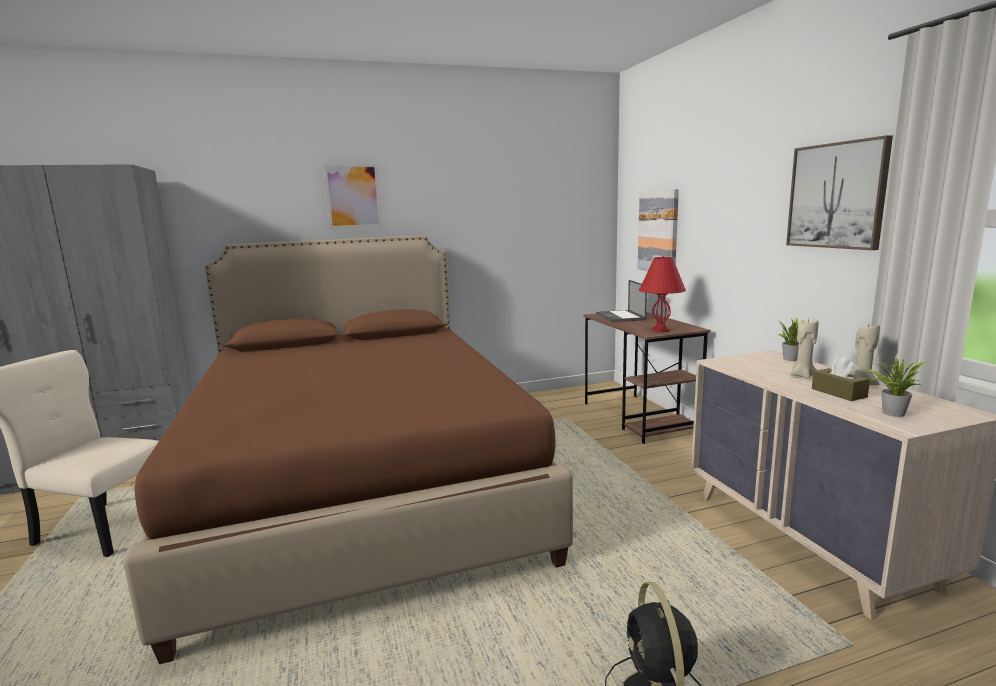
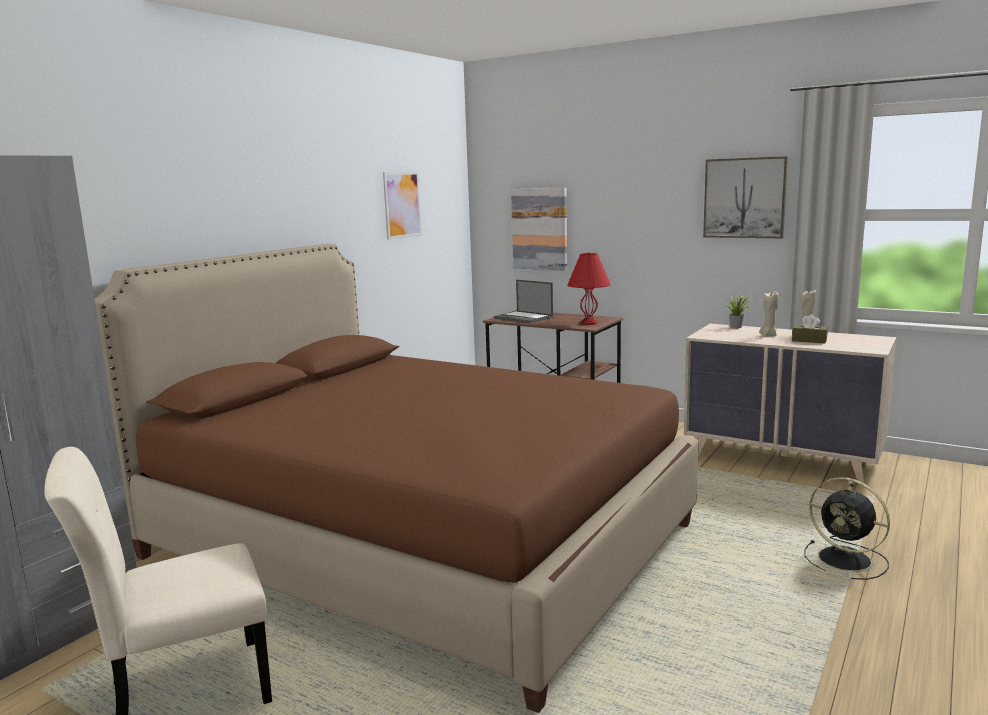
camera: 40 degrees left, 0 degrees up
picture [323,164,382,229] -> picture moved to [383,172,422,240]
potted plant [867,357,927,417] -> none

